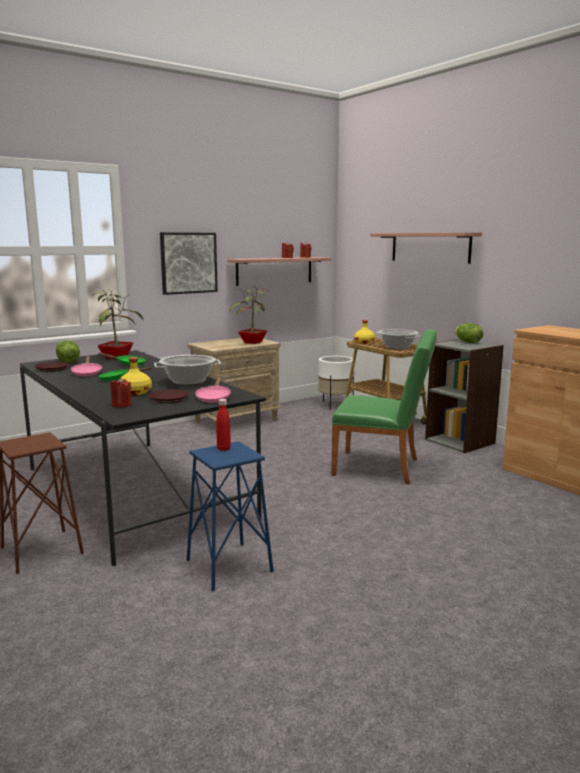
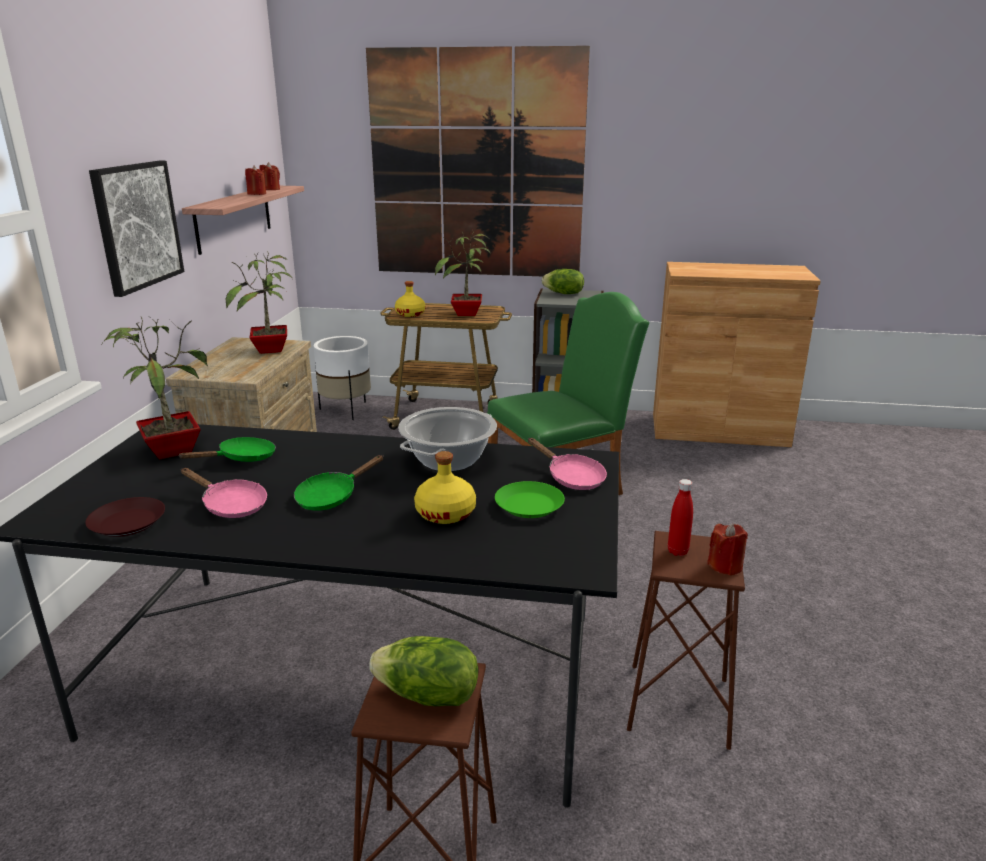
camera: 45 degrees left, 10 degrees up
lettuce [56,340,80,363] -> lettuce moved to [369,636,478,706]
red candle [110,377,132,407] -> red candle moved to [707,524,748,576]
brown plate [148,389,189,403] -> green plate [495,481,565,518]
blue stool [187,441,274,591] -> brown stool [627,531,745,750]
shelf [370,232,482,264] -> picture [366,46,590,276]
cooking pot [376,329,421,350] -> potted plant [435,230,491,316]

